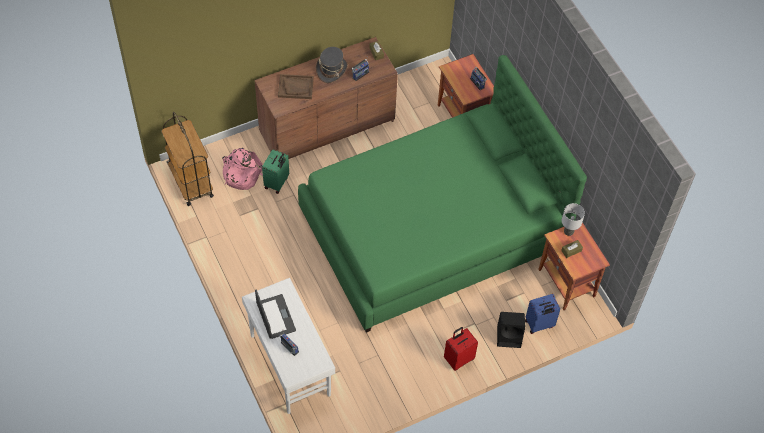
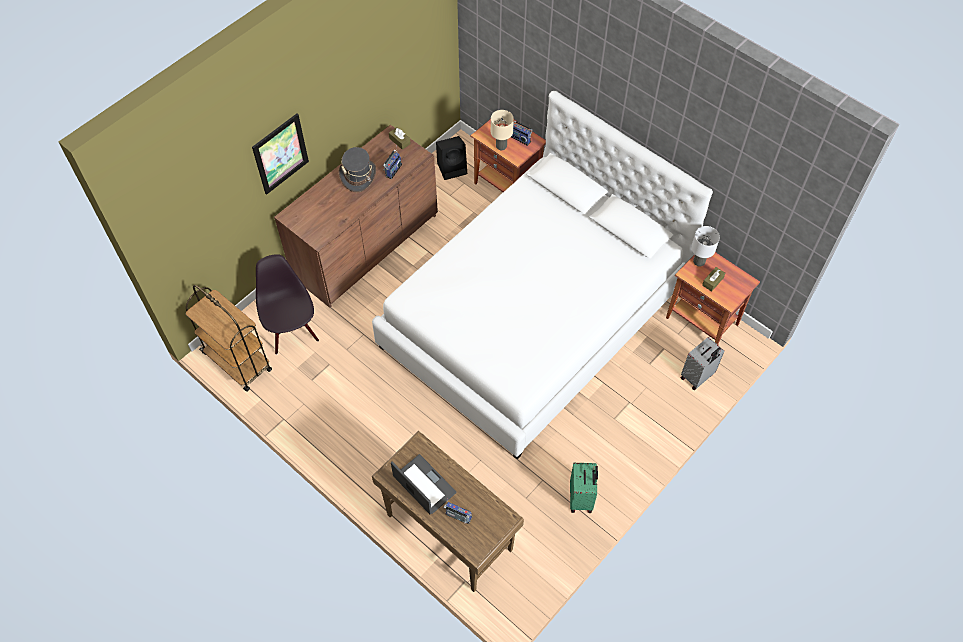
camera: 20 degrees left, 0 degrees up
pink backpack [222,148,263,190] -> black chair [256,254,319,355]
white console table [242,278,335,414] -> brown console table [372,431,524,592]
green suitcase [262,149,289,194] -> green suitcase moved to [570,463,598,513]
brown tray [278,74,314,99] -> none
green bed [298,55,587,333] -> white bed [372,91,713,459]
red suitcase [444,327,478,371] -> none
black speaker [497,312,525,348] -> black speaker moved to [436,136,467,180]
blue suitcase [525,294,560,334] -> grey suitcase [681,337,724,390]
none -> picture [252,113,309,195]
none -> beige table lamp [491,110,514,150]

